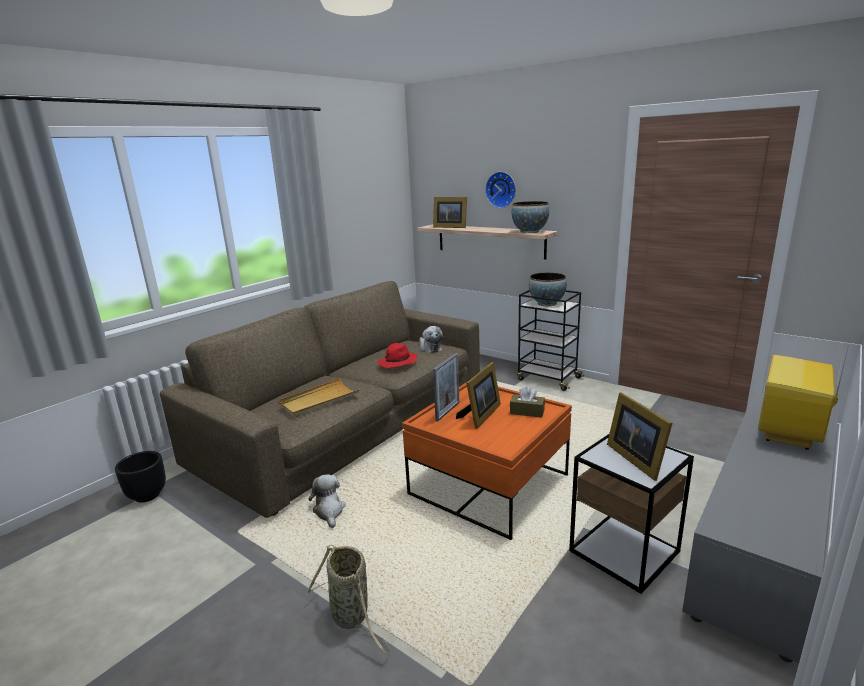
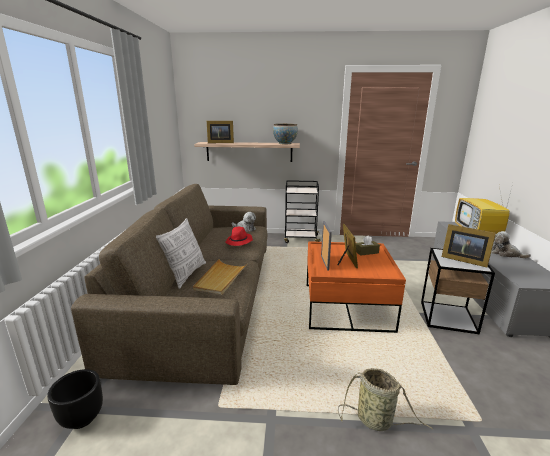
camera: 35 degrees left, 0 degrees up
plush toy [309,474,346,528] -> plush toy moved to [491,231,531,259]
wall clock [485,172,516,208] -> none
bowl [529,272,567,306] -> none
none -> pillow [156,218,206,289]

